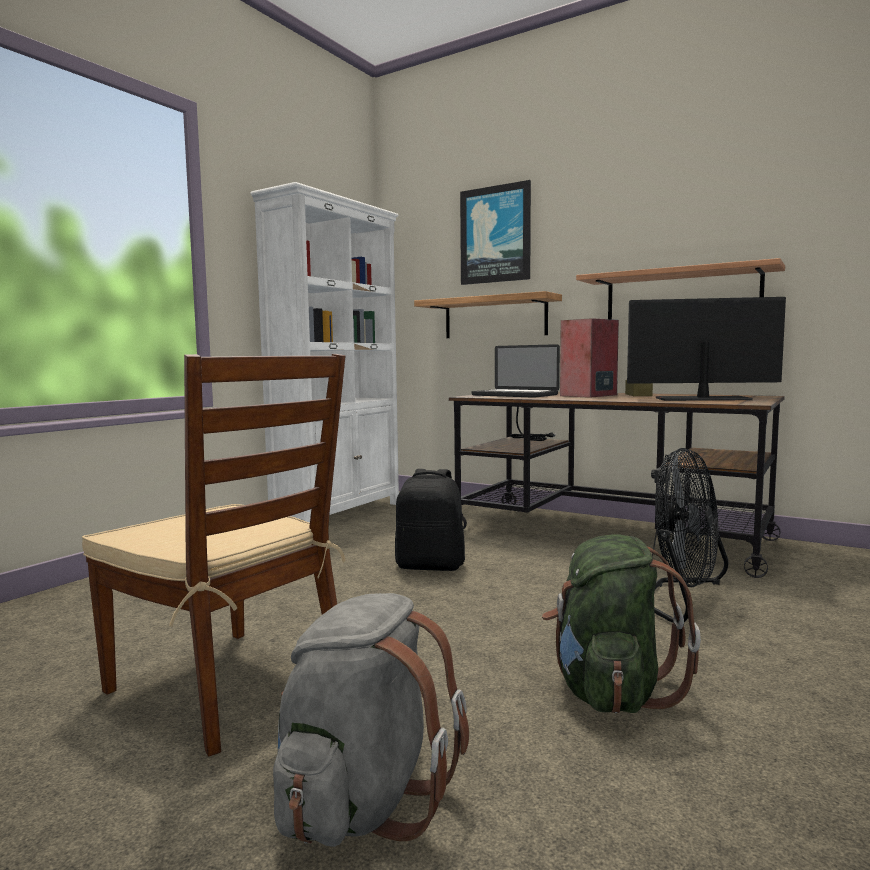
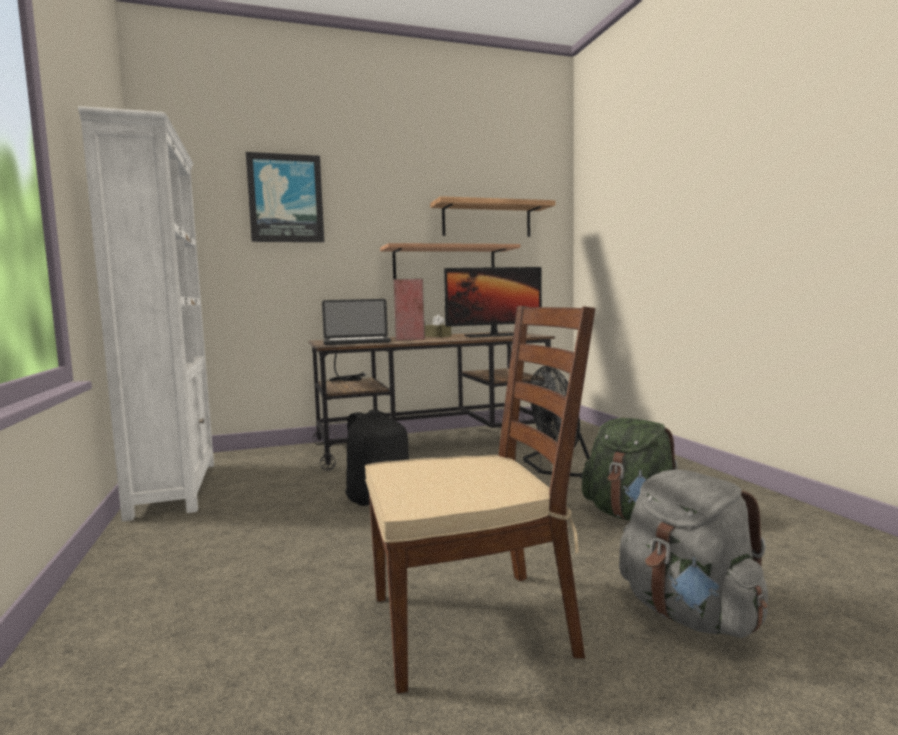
camera: 50 degrees left, 0 degrees up
shelf [414,291,562,338] -> shelf moved to [430,196,555,237]
monitor [627,297,786,401] -> monitor turned 150 degrees counterclockwise [444,267,542,338]

